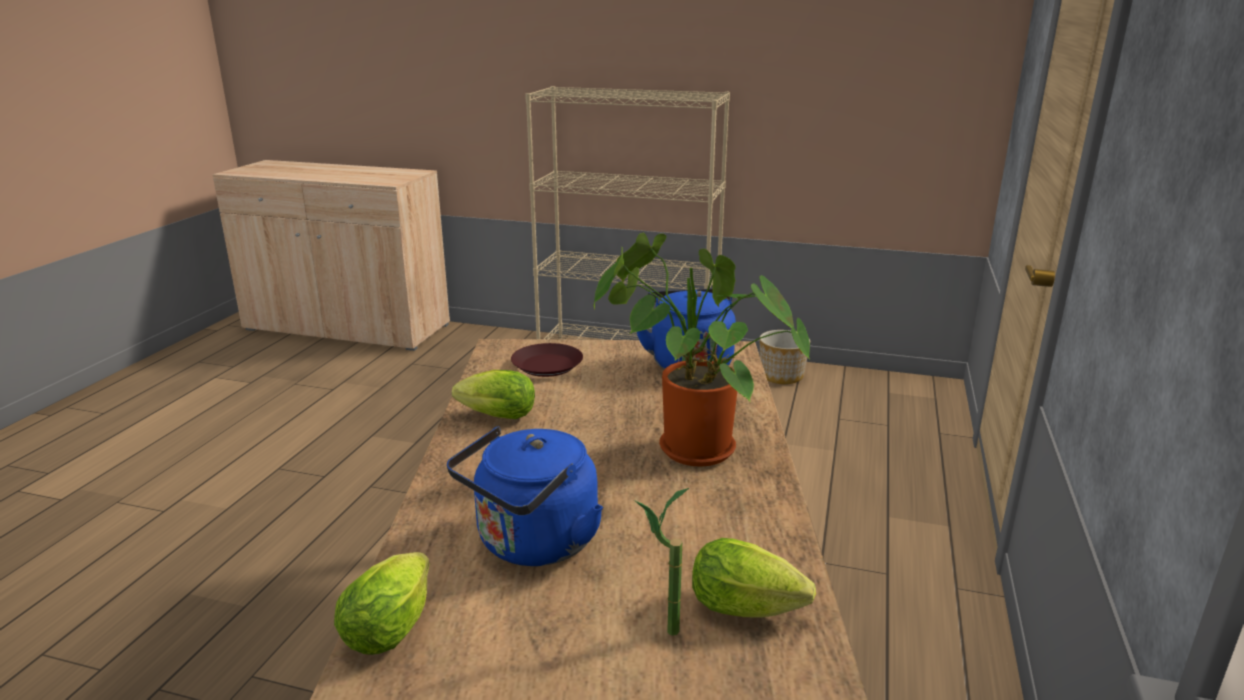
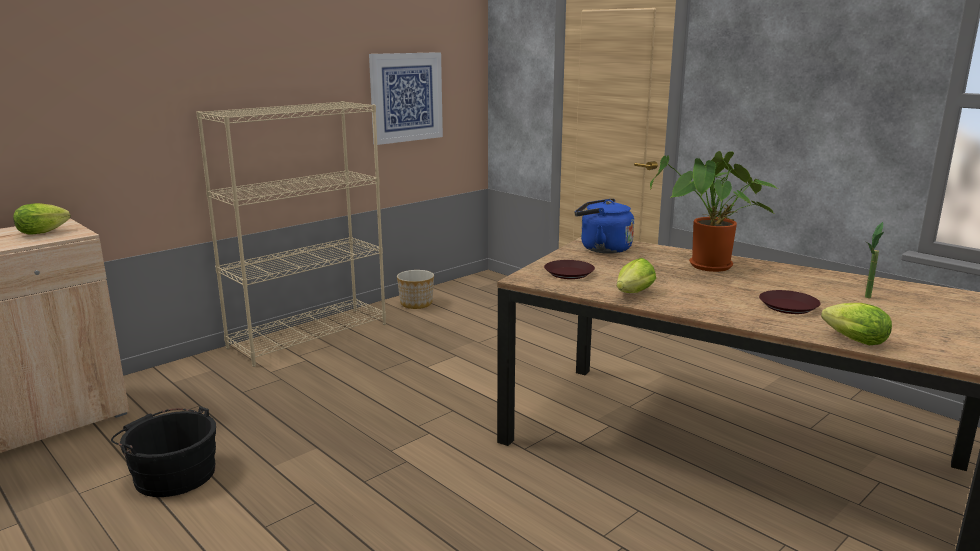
camera: 60 degrees left, 5 degrees down
blue kettle [447,426,603,566] -> brown plate [759,290,821,314]
lettuce [692,538,816,618] -> lettuce moved to [13,203,70,235]
none -> black bucket [111,406,217,497]
none -> picture [369,52,443,145]

